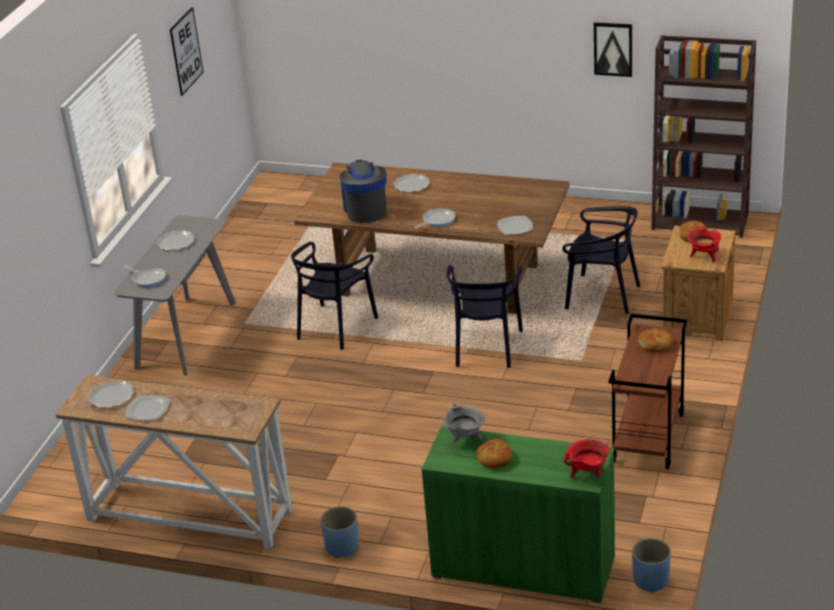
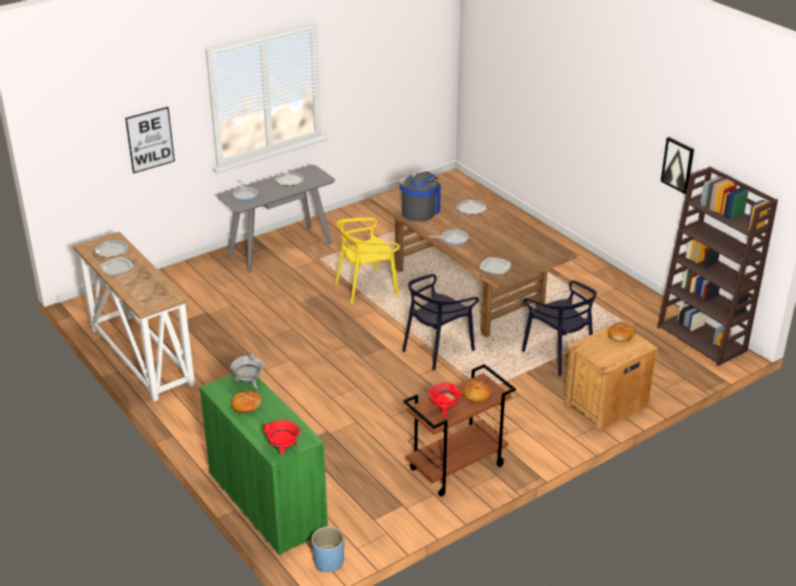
camera: 35 degrees right, 0 degrees up
picture [170,7,203,96] -> picture moved to [125,107,175,173]
black chair [291,242,378,350] -> yellow chair [335,218,400,304]
blue planter [320,506,359,558] -> none
red cooking pot [687,228,721,262] -> red cooking pot moved to [429,382,462,419]

